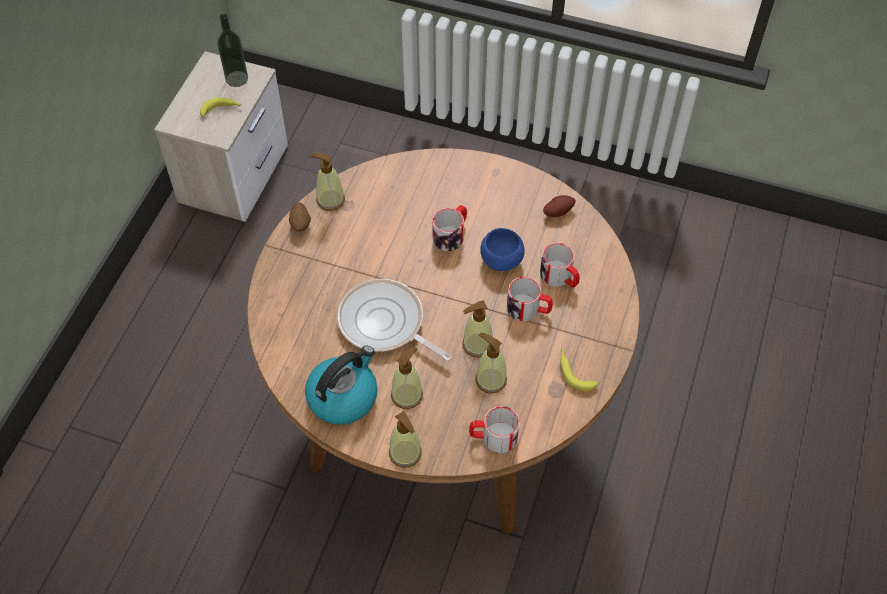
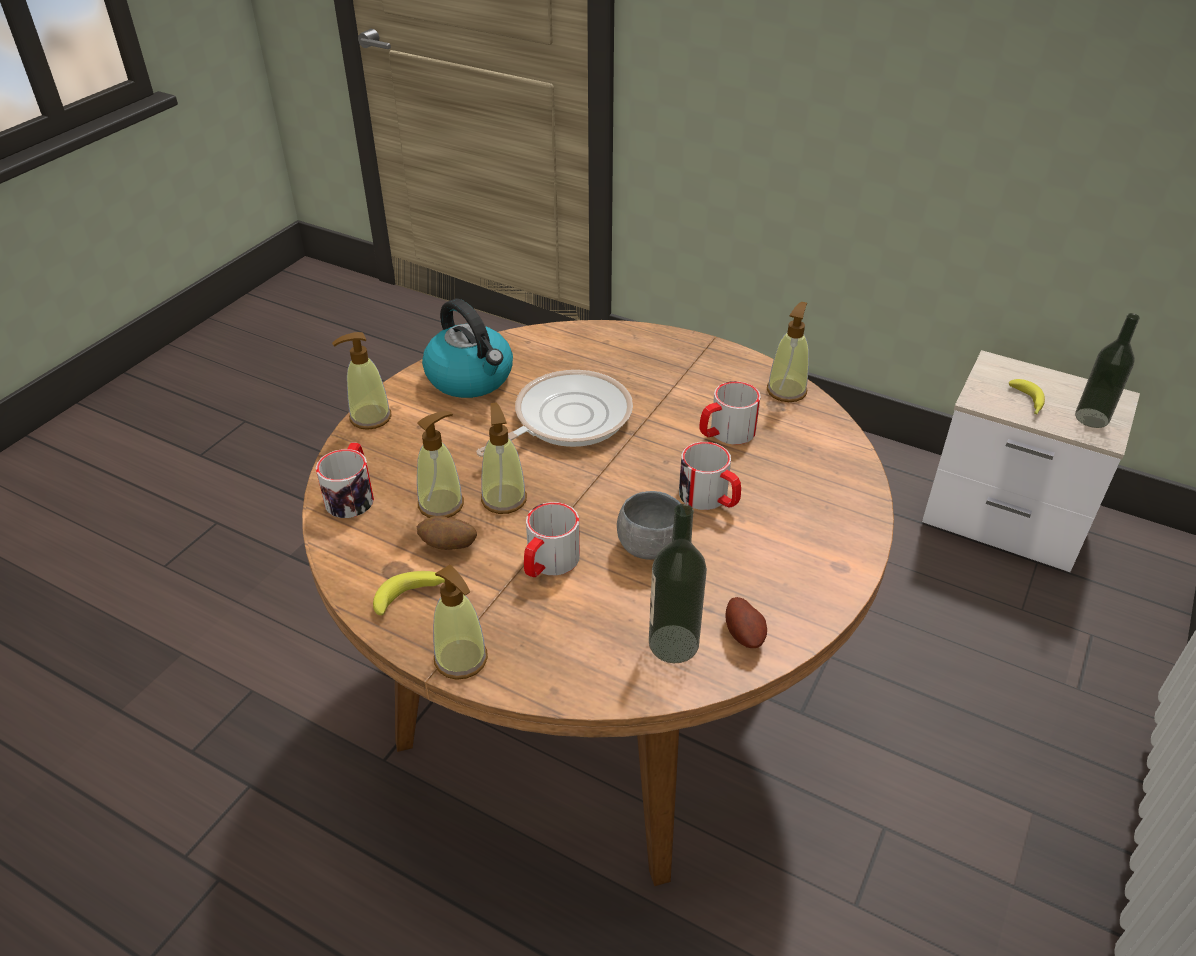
camera: 100 degrees right, 15 degrees down
potato [289,202,311,232] -> potato moved to [417,516,477,550]
soap dispenser [391,346,423,409] -> soap dispenser moved to [433,565,488,680]
blue bowl [480,228,525,271] -> grey bowl [617,491,681,560]
mug [540,243,579,287] -> mug moved to [699,381,761,444]
none -> bottle [649,504,707,663]

